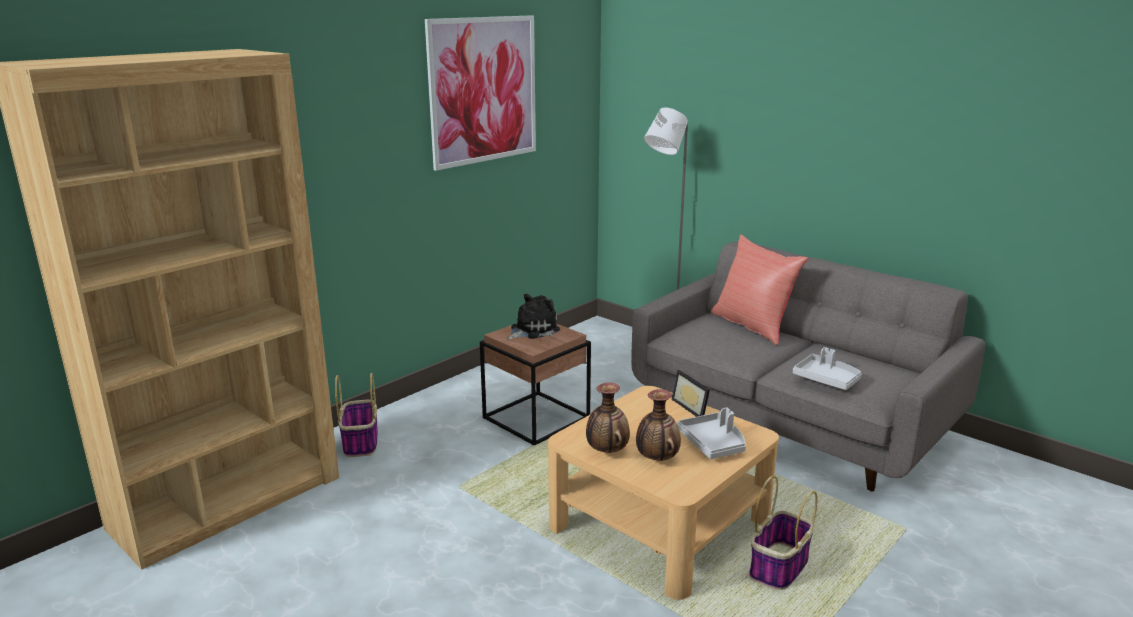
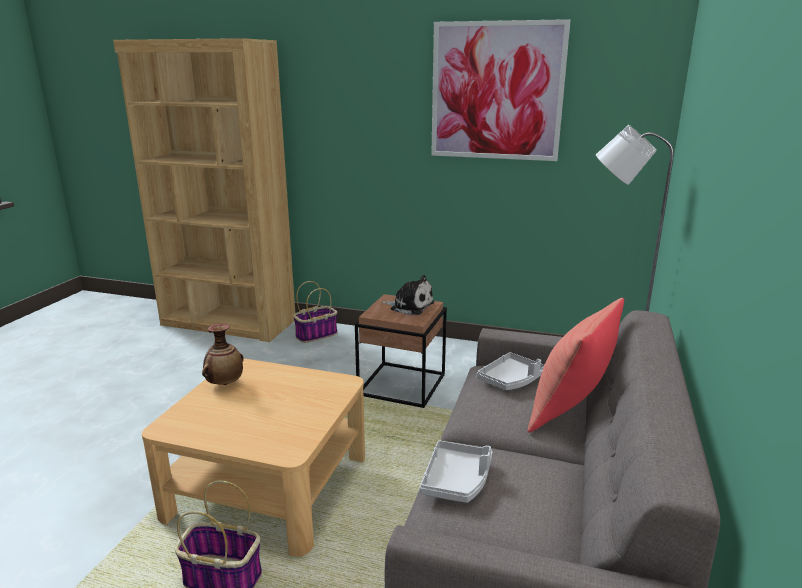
camera: 65 degrees right, 0 degrees up
vase [636,389,681,461] -> none
picture frame [671,370,710,417] -> none
grey tray [677,407,746,459] -> grey tray moved to [477,352,544,390]

